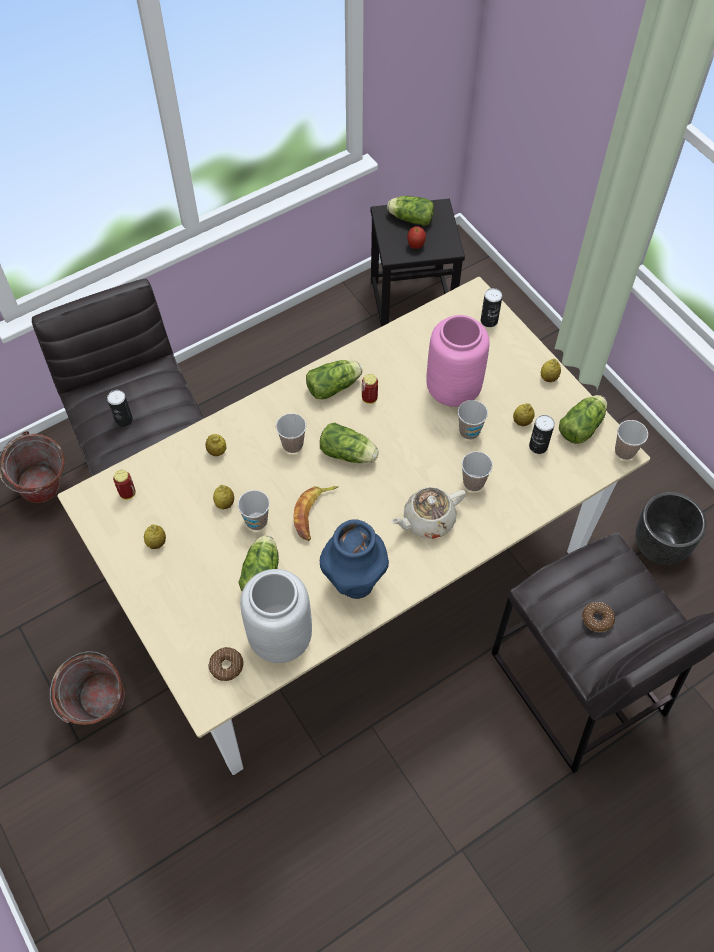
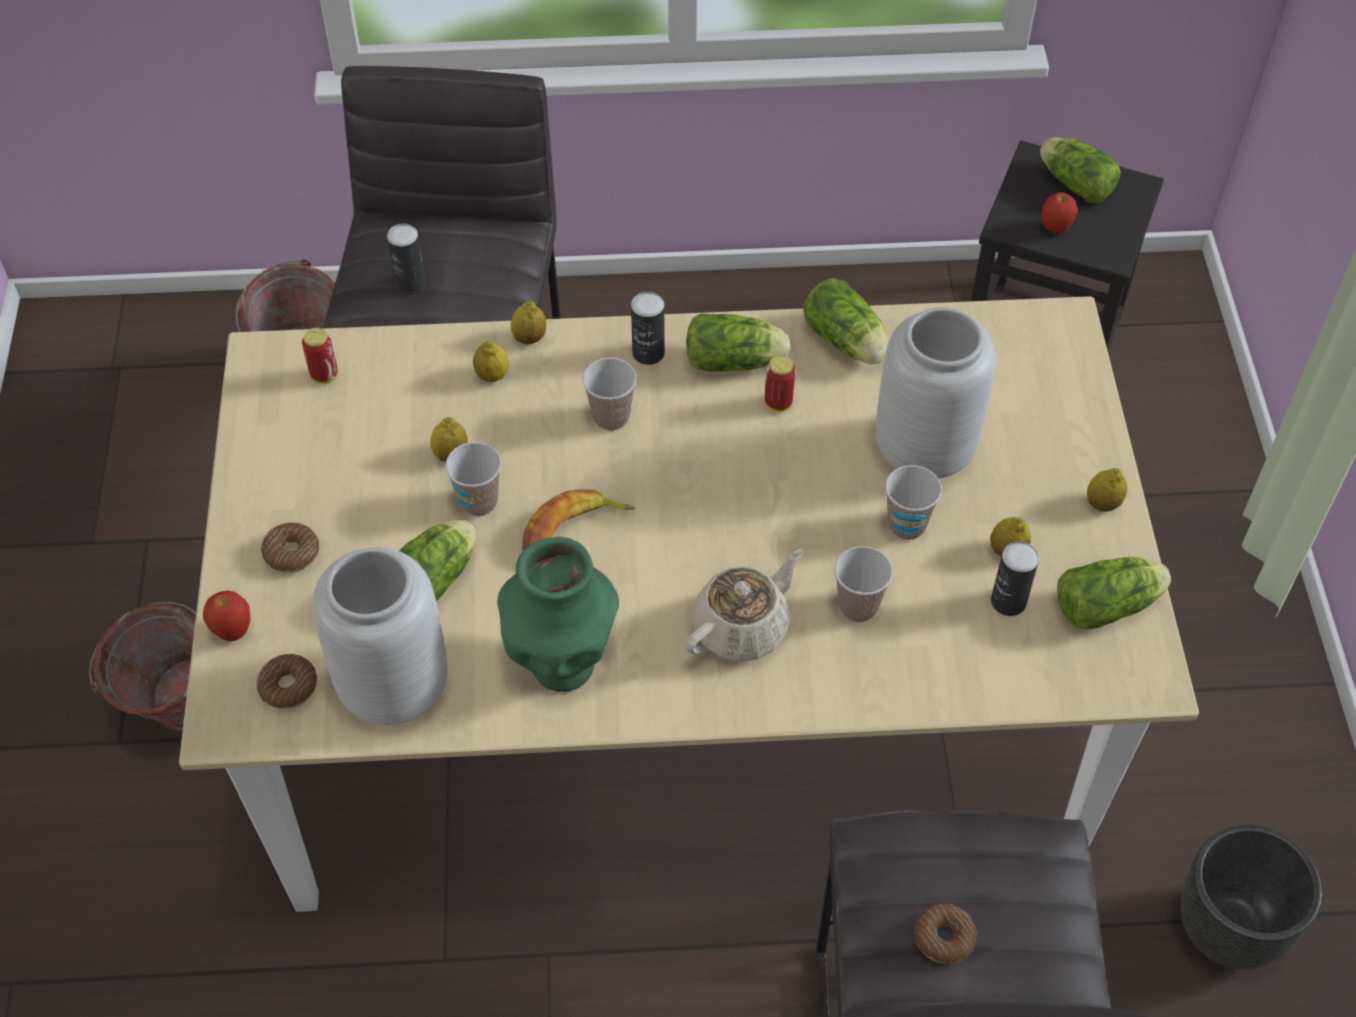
camera: 30 degrees right, 5 degrees down
lemon [144,525,166,549] -> lemon moved to [511,301,546,344]
lettuce [320,423,379,463] -> lettuce moved to [803,278,889,364]
blue vase [320,519,389,599] -> green vase [497,537,619,692]
beige teapot [391,487,466,539] -> beige teapot turned 135 degrees clockwise [685,549,803,662]
pink vase [426,315,489,407] -> grey vase [876,307,996,479]
can [481,288,503,327] -> can moved to [631,292,665,365]
cup [615,420,648,460] -> none
none -> apple [203,590,251,641]
none -> donut [261,523,319,573]

